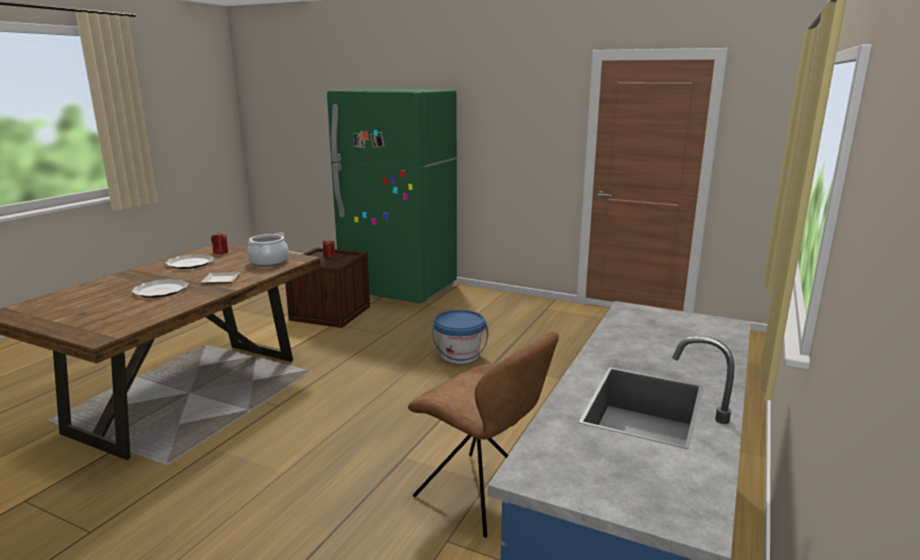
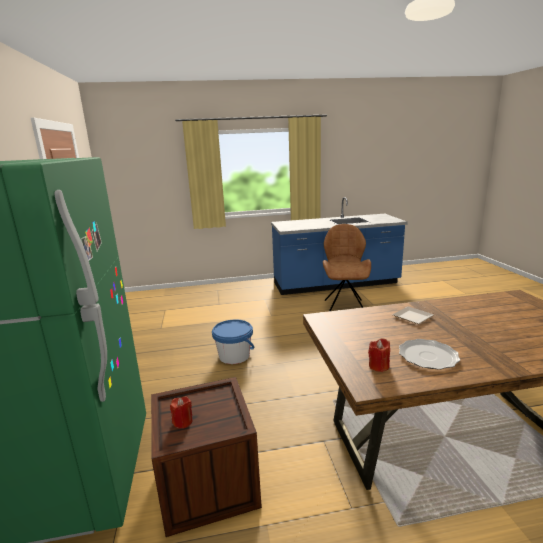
camera: 125 degrees left, 0 degrees up
plate [131,279,188,298] -> none
cooking pot [247,232,289,267] -> none

